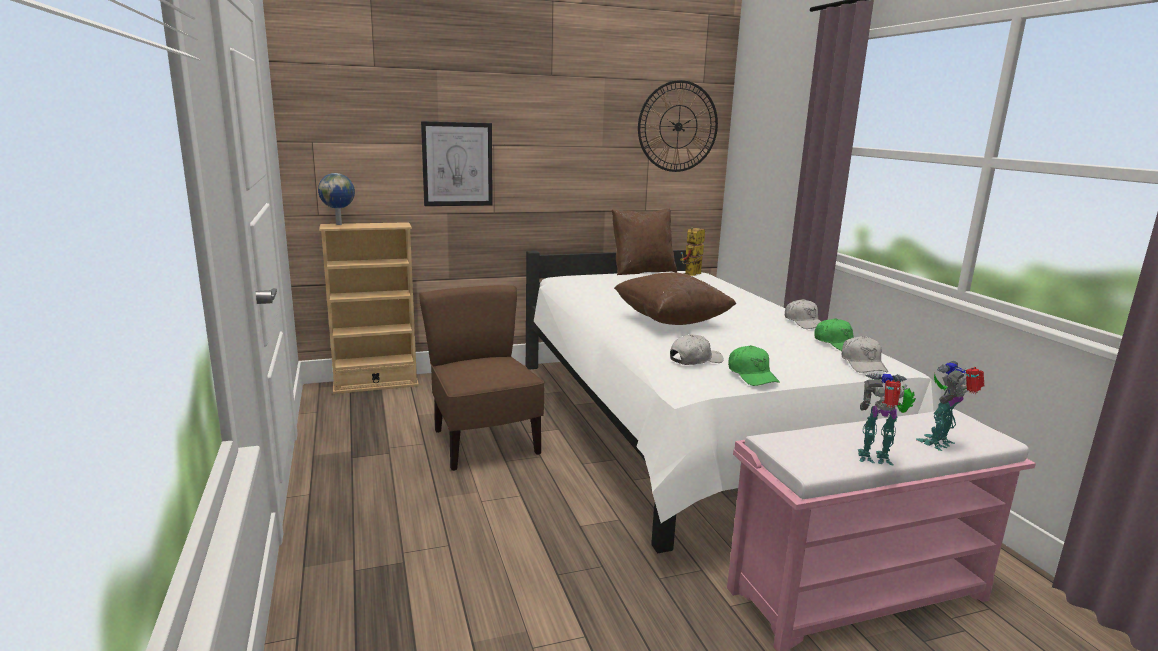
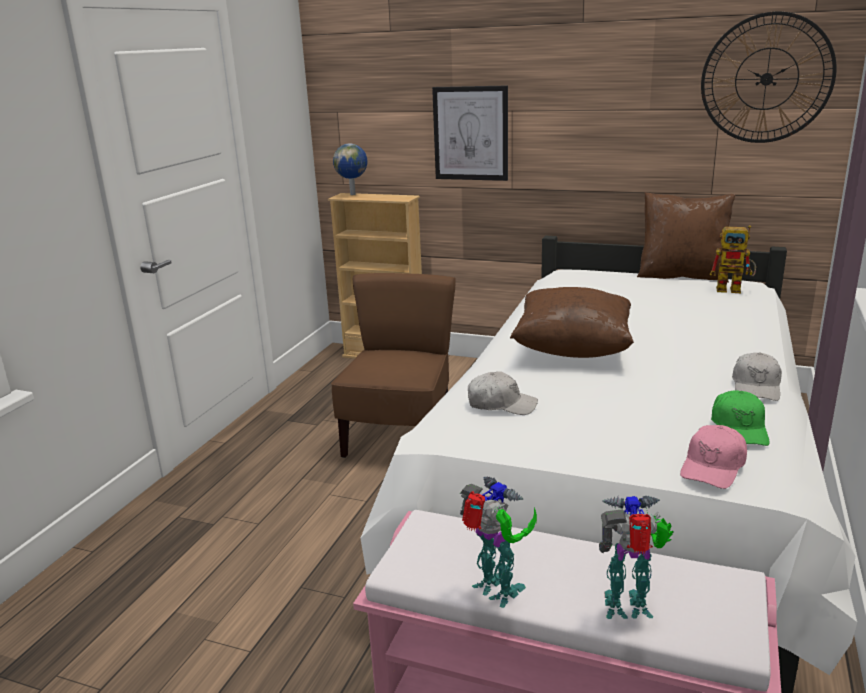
camera: 40 degrees right, 5 degrees up
toy robot [680,227,705,276] -> toy robot turned 150 degrees counterclockwise [710,225,756,293]
green cap [728,345,780,386] -> none
white cap [842,336,888,372] -> pink cap [680,425,747,489]

